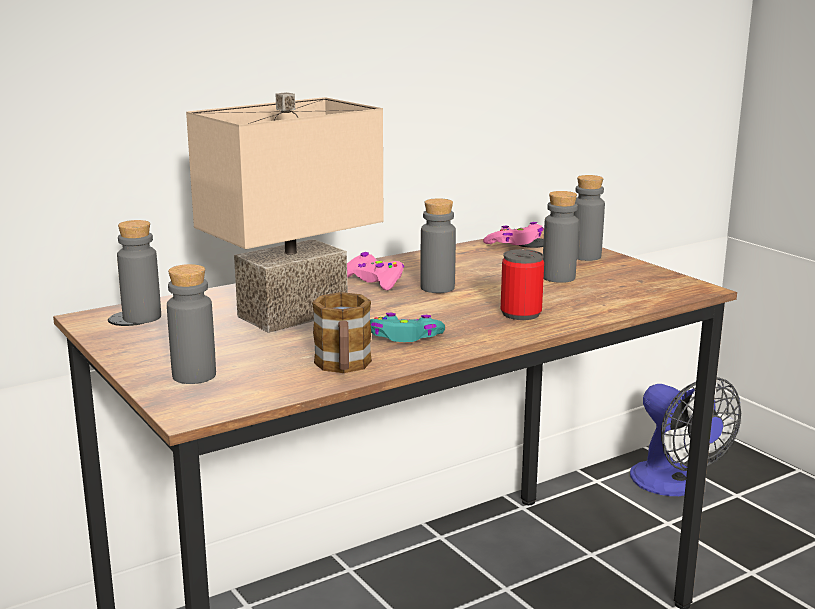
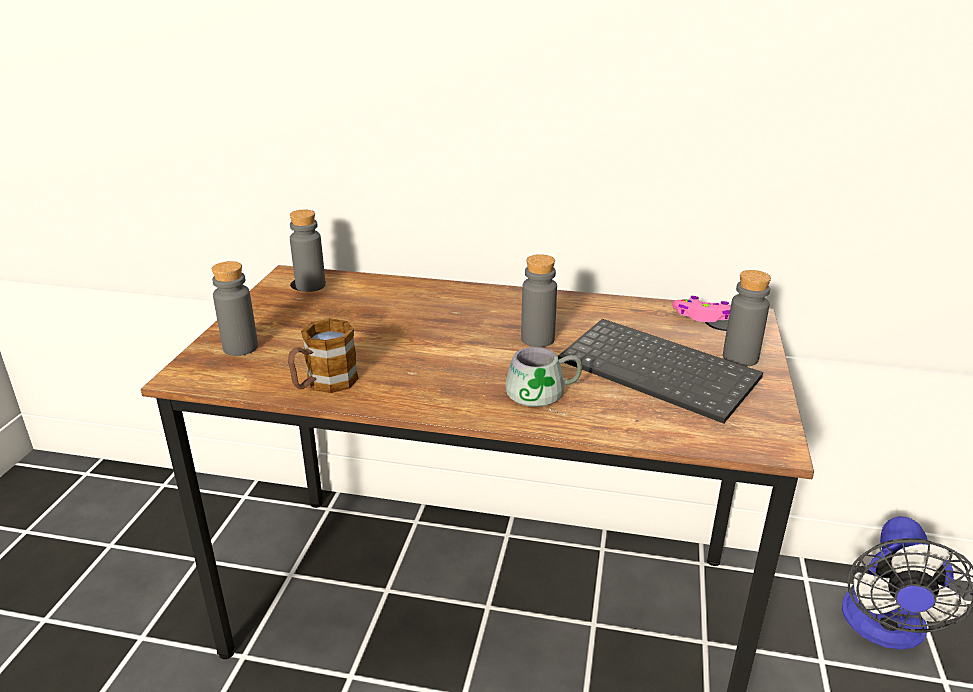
camera: 45 degrees right, 10 degrees up
beige table lamp [186,92,383,333] -> none
pink game controller [347,252,404,290] -> none
turquoise game controller [370,313,445,342] -> none
can [501,249,544,320] -> grey mug [506,347,582,415]
grey bottle [543,191,579,283] -> keyboard [558,319,763,424]

